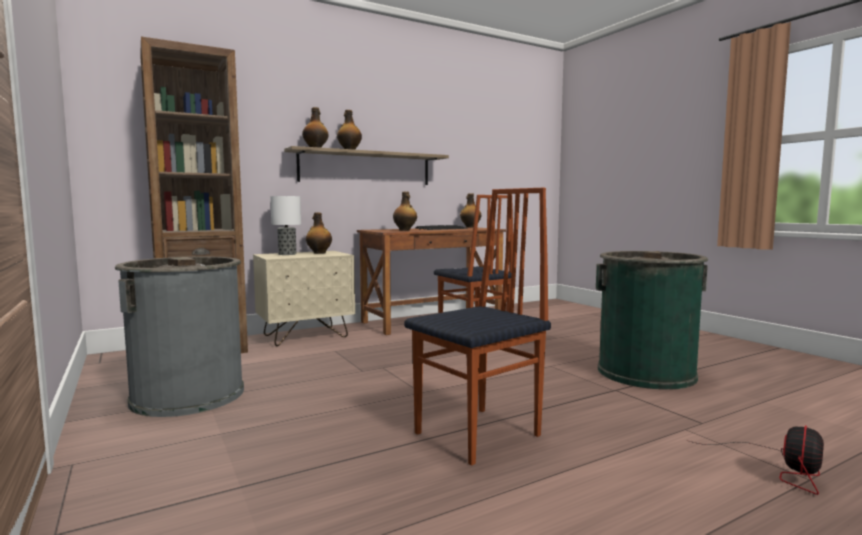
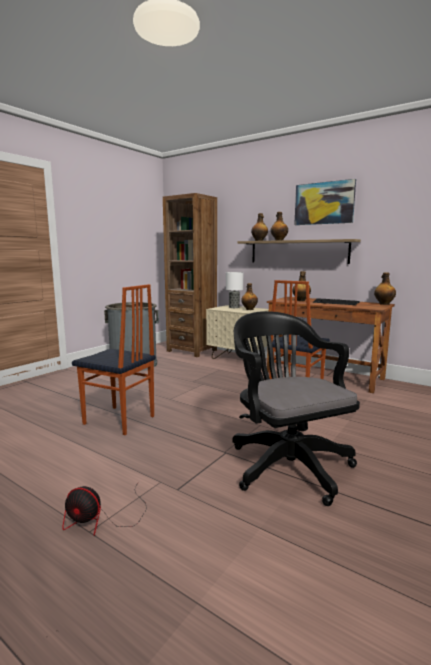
camera: 65 degrees right, 5 degrees up
green trash can [596,251,708,390] -> black office chair [232,311,360,506]
none -> picture [294,179,356,225]

